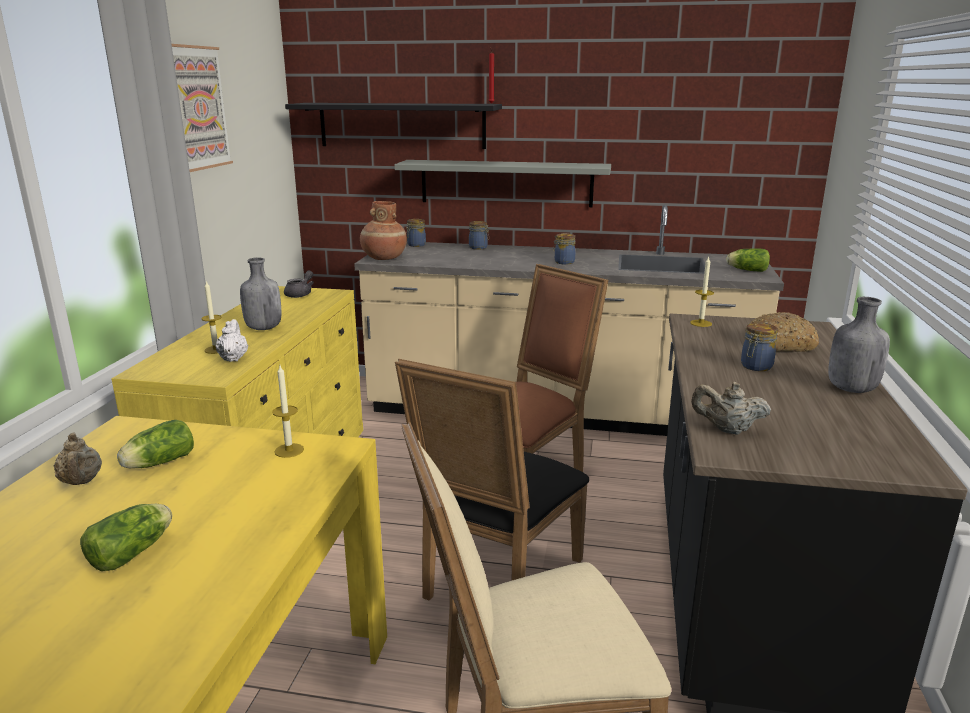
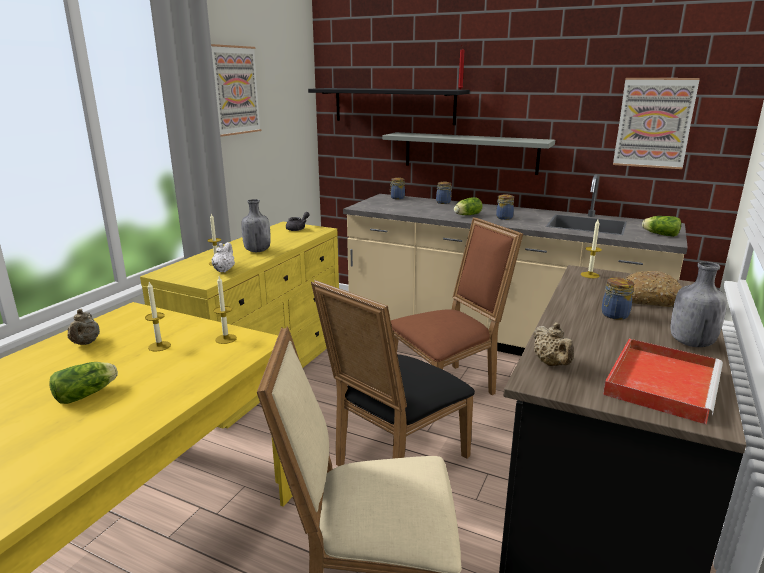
camera: 15 degrees right, 0 degrees up
lettuce [117,420,194,468] -> lettuce moved to [454,197,482,215]
brown vase [360,201,407,260] -> none
beige teapot [691,382,771,434] -> beige teapot turned 135 degrees counterclockwise [533,322,574,366]
none -> candle [145,282,171,352]
none -> red tray [603,339,723,425]
none -> picture [613,78,700,169]

